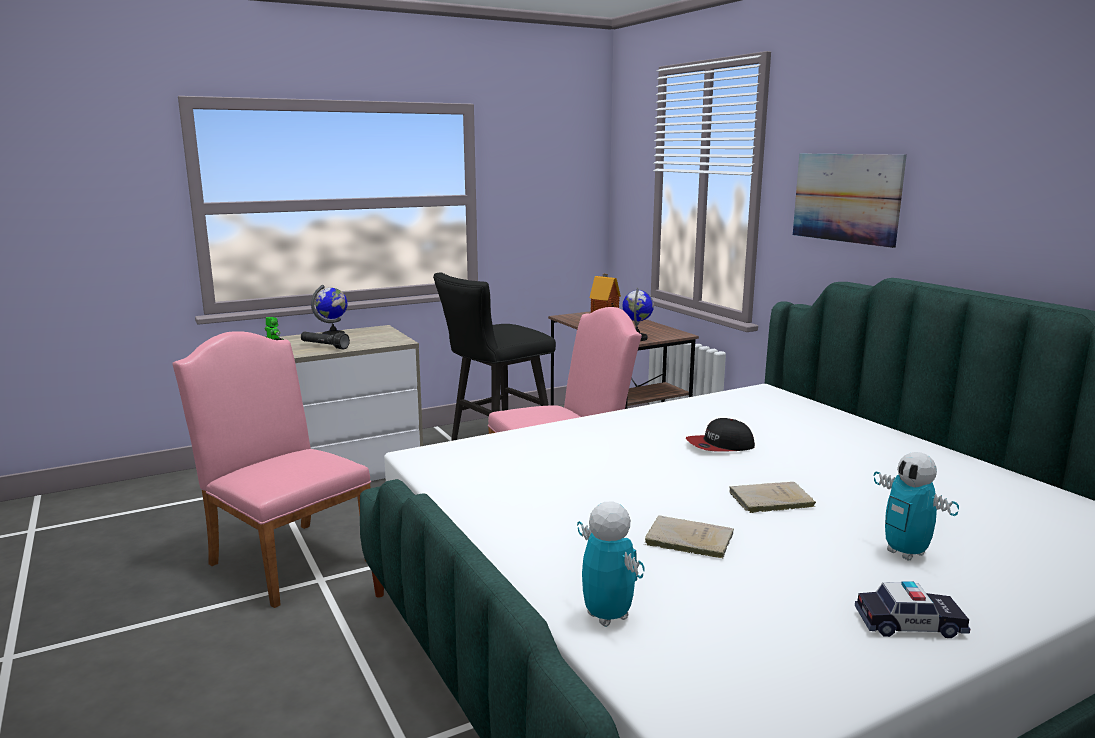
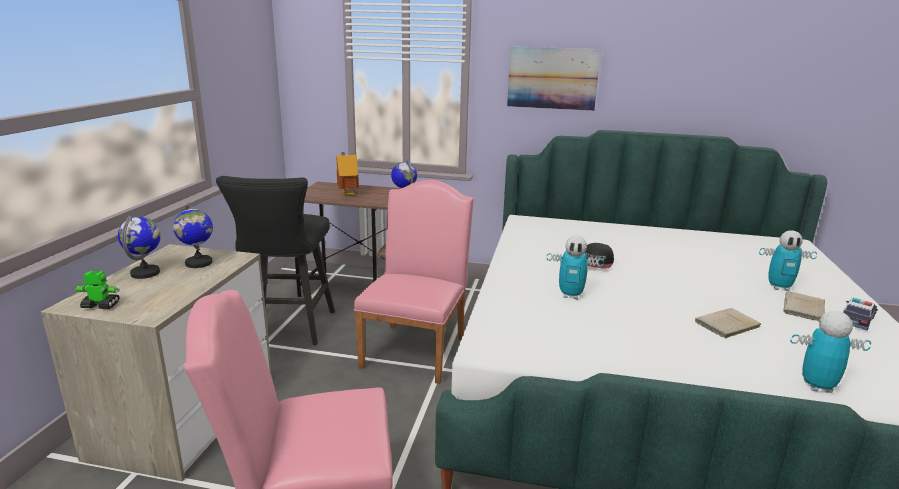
camera: 50 degrees left, 5 degrees up
black flashlight [301,332,350,349] -> none
beige book [729,482,816,513] -> beige book moved to [783,291,825,321]
none -> globe [173,203,213,268]
none -> toy robot [547,236,604,299]

